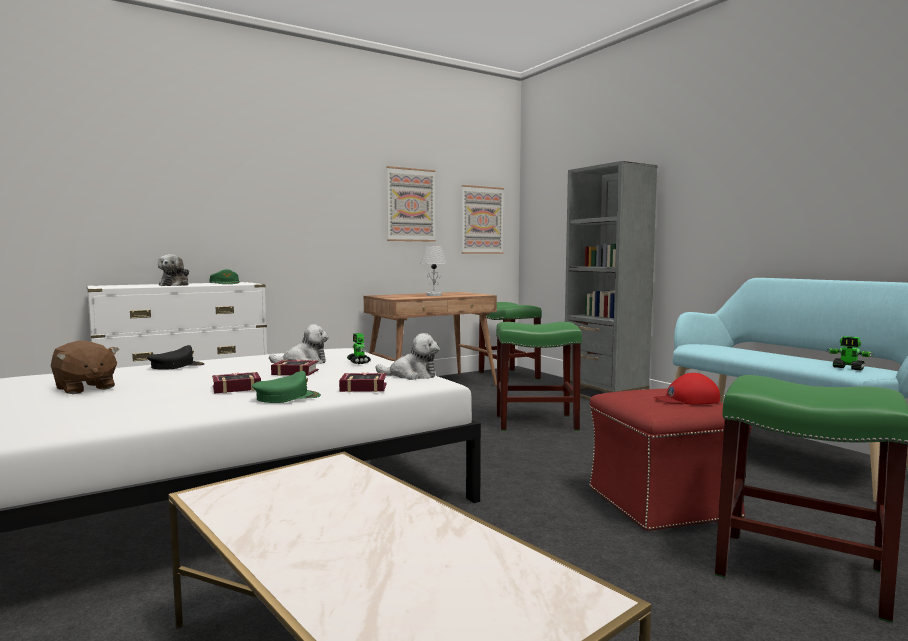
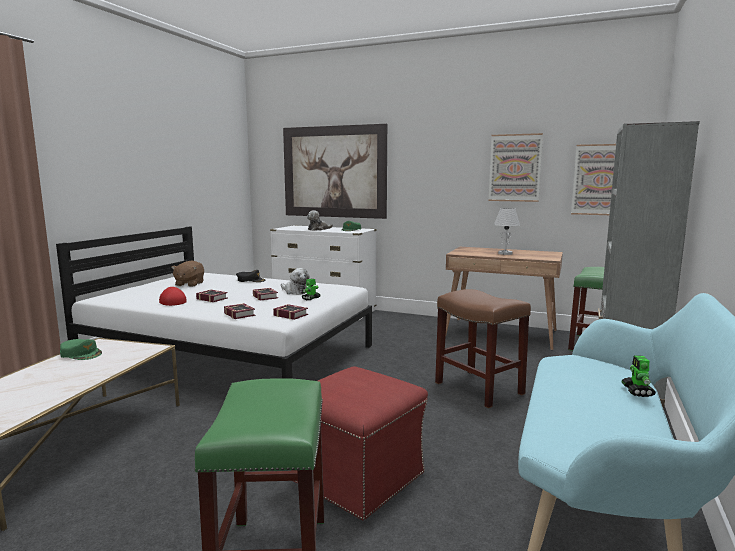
camera: 55 degrees right, 5 degrees up
green cap [252,371,321,403] -> green cap moved to [60,339,102,360]
plush toy [375,333,439,380] -> book [273,304,308,320]
green stool [496,322,582,431] -> brown stool [435,289,531,408]
red cap [654,373,720,405] -> red cap moved to [159,287,187,306]
toy robot [827,336,874,371] -> toy robot moved to [622,355,656,397]
none -> picture [283,124,387,219]

